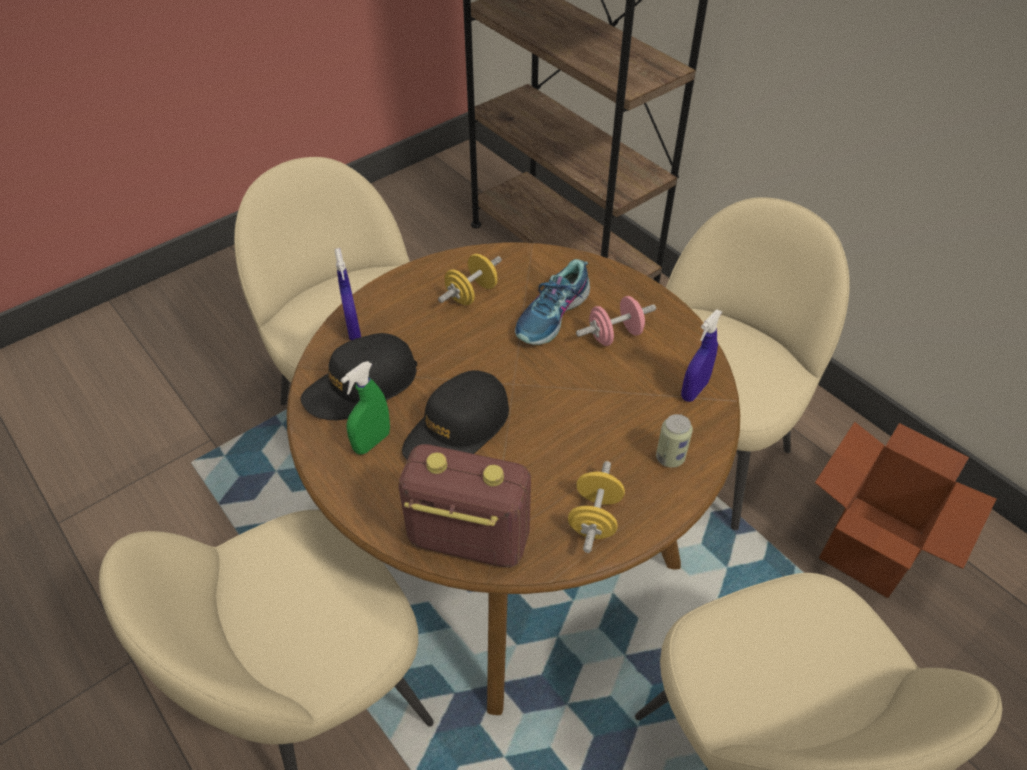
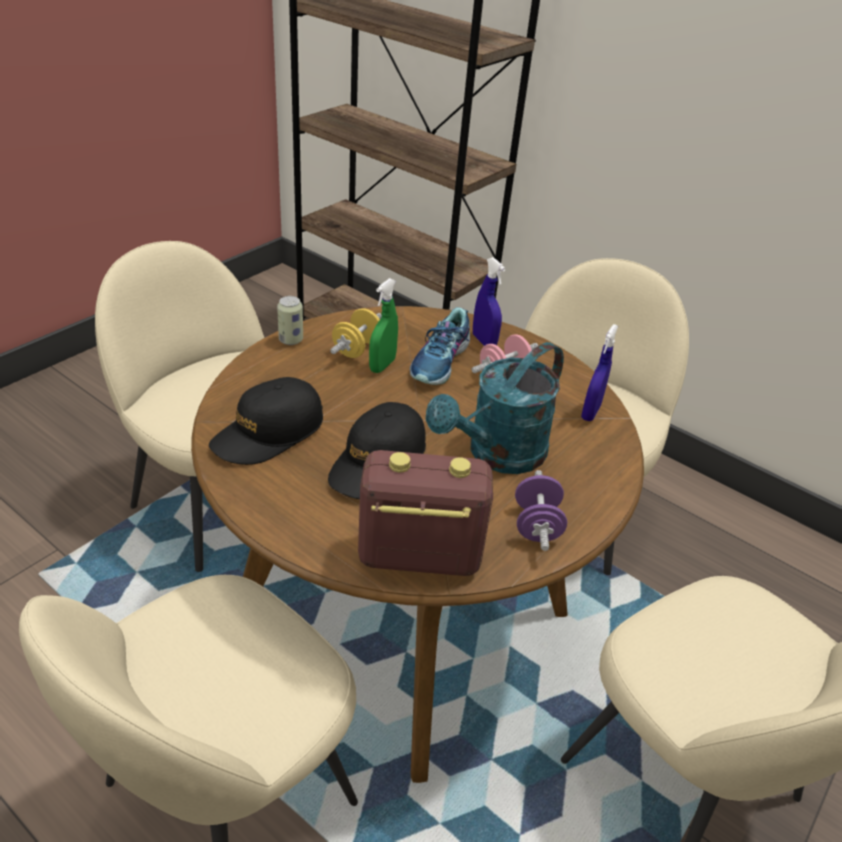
camera: 15 degrees left, 10 degrees down
blue spray bottle [335,248,361,340] -> blue spray bottle moved to [473,257,506,346]
green spray bottle [341,361,390,455] -> green spray bottle moved to [369,278,398,373]
yellow dumbbell [568,461,625,553] -> purple dumbbell [515,470,567,551]
can [656,414,693,467] -> can moved to [277,296,303,345]
cardboard box [815,422,996,598] -> none
none -> turquoise watering can [426,342,564,474]

